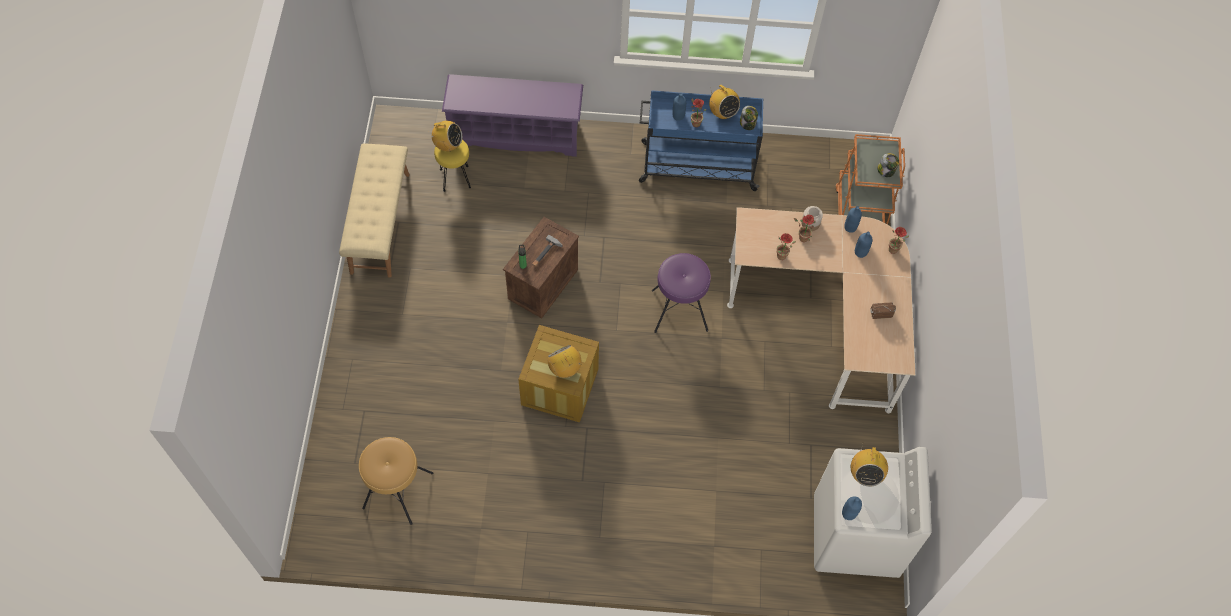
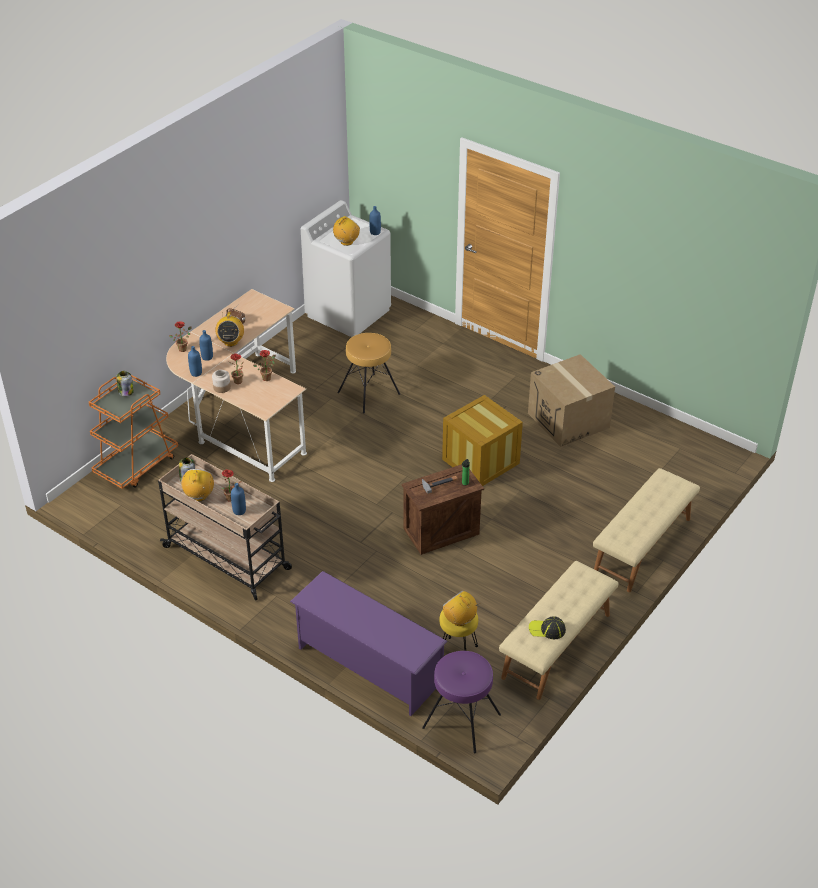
camera: 145 degrees left, 20 degrees down
brown stool [359,437,434,525] -> brown stool moved to [338,333,400,414]
radio [548,345,582,378] -> radio moved to [215,312,244,347]
blue cart [639,90,763,191] -> beige cart [158,454,292,601]
purple stool [652,253,711,333] -> purple stool moved to [422,651,501,753]
none -> cardboard box [528,354,615,447]
none -> cap [529,616,566,639]
none -> beige bench [593,468,700,592]

